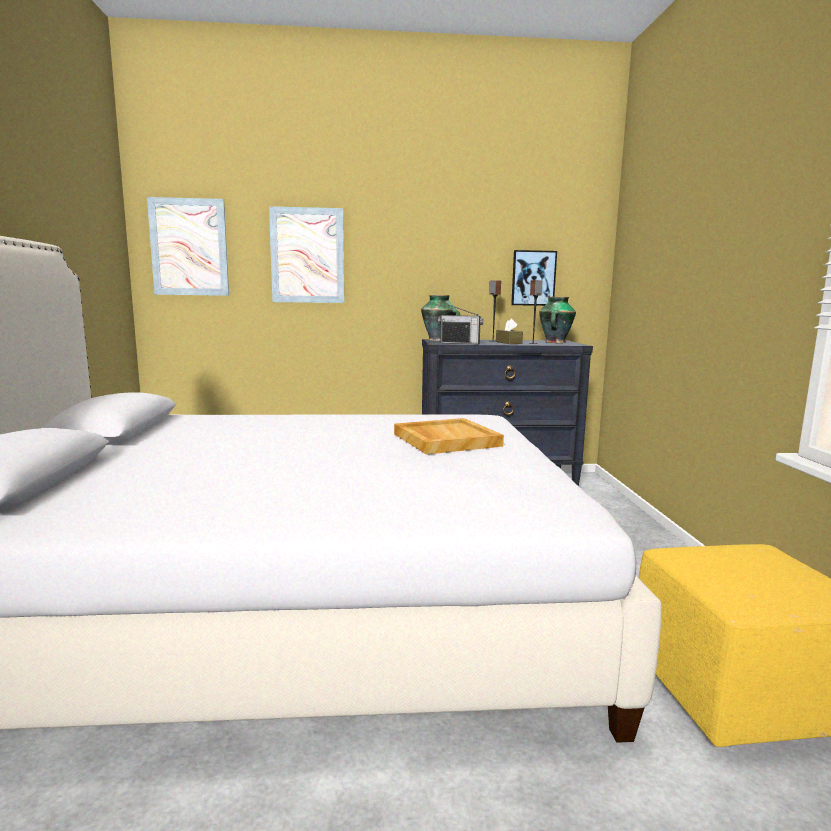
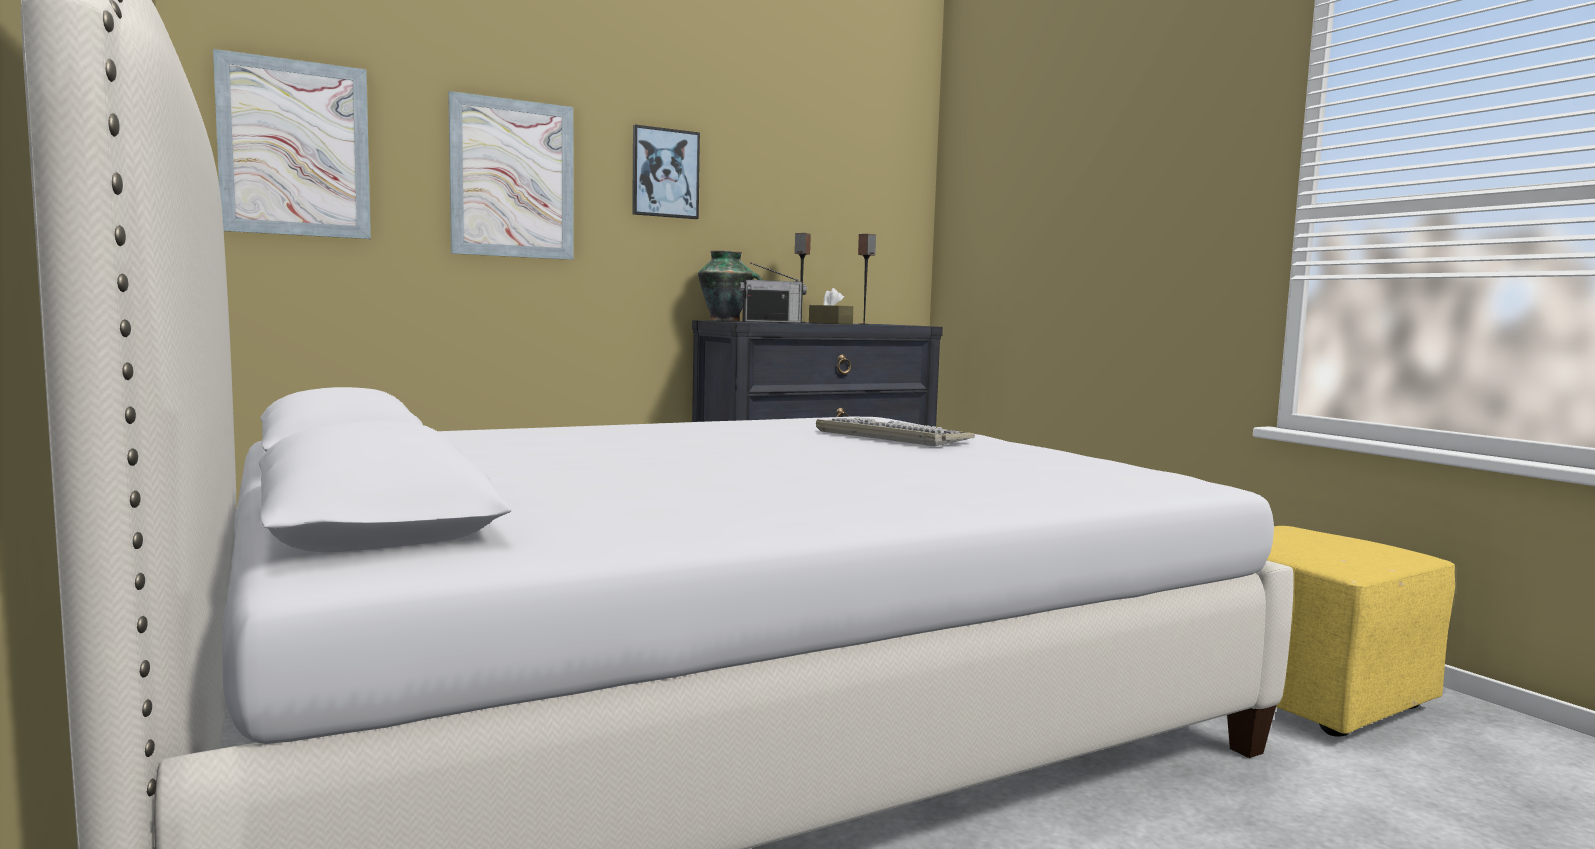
camera: 25 degrees left, 5 degrees down
beige tray [394,418,504,455] -> keyboard [816,417,975,446]
picture [511,250,557,306] -> picture moved to [632,125,700,219]
vase [539,297,576,343] -> none

